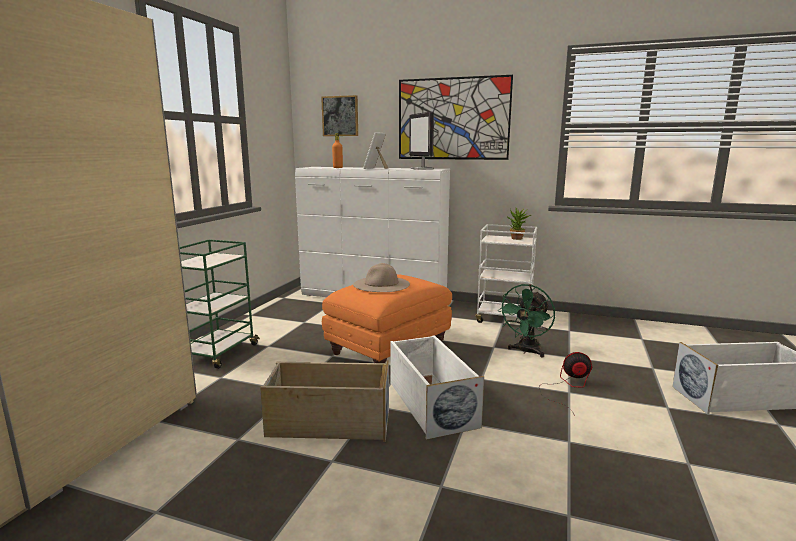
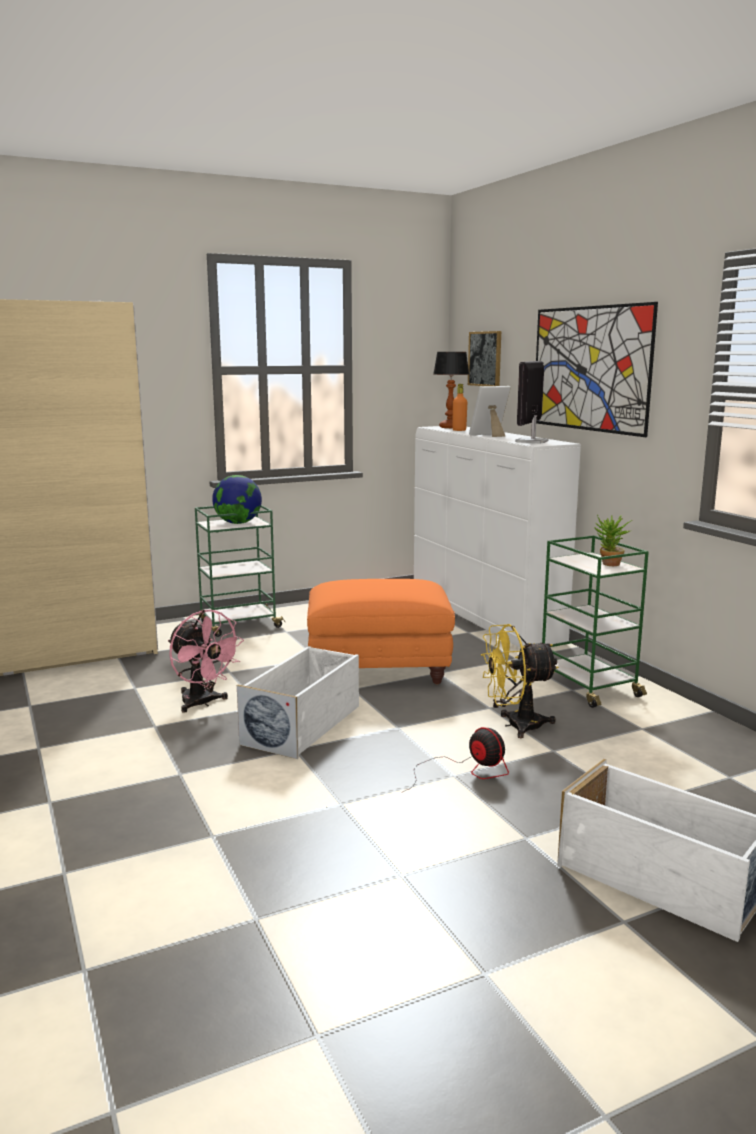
camera: 45 degrees right, 0 degrees up
beige storage box [260,361,389,442] -> pink fan [168,609,244,713]
beige hat [353,263,410,292] -> none
white cart [475,224,537,323] -> green cart [542,535,649,708]
green fan [498,284,555,357] -> yellow fan [481,624,559,738]
none -> globe [212,475,262,524]
none -> table lamp [433,352,469,428]

